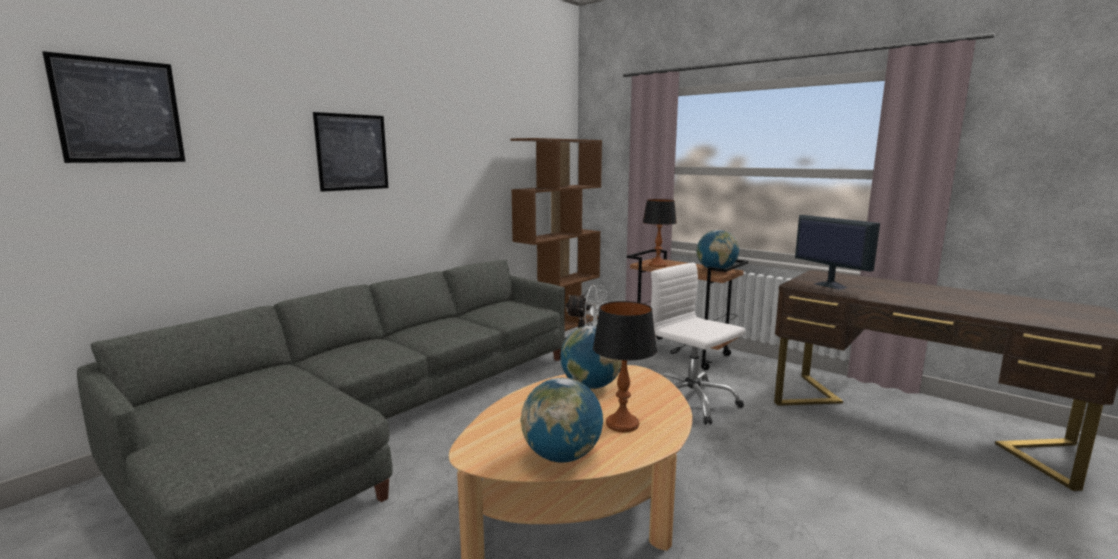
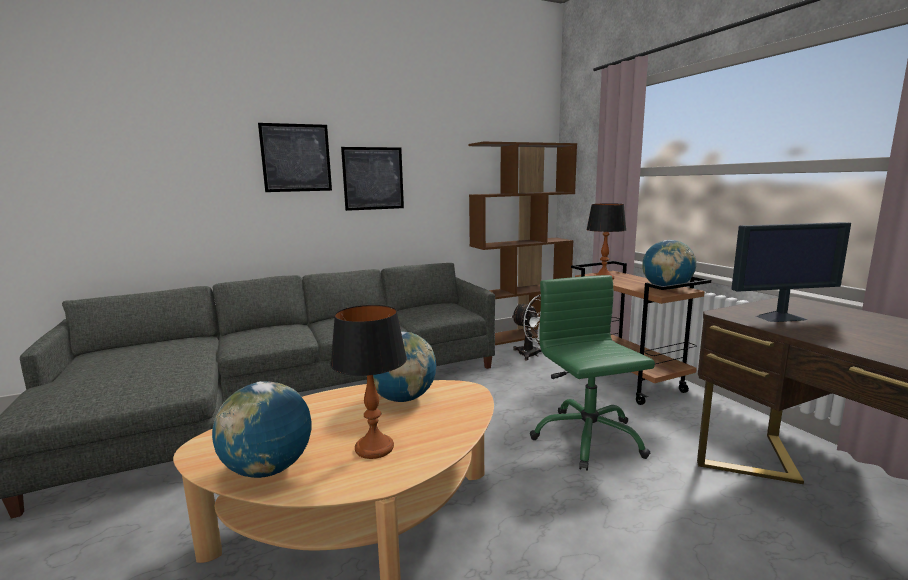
camera: 25 degrees right, 0 degrees up
picture [42,51,185,163] -> picture moved to [341,147,404,211]
white office chair [651,263,746,425] -> green office chair [530,275,655,471]
monitor [795,215,880,290] -> monitor turned 90 degrees clockwise [732,222,851,322]

